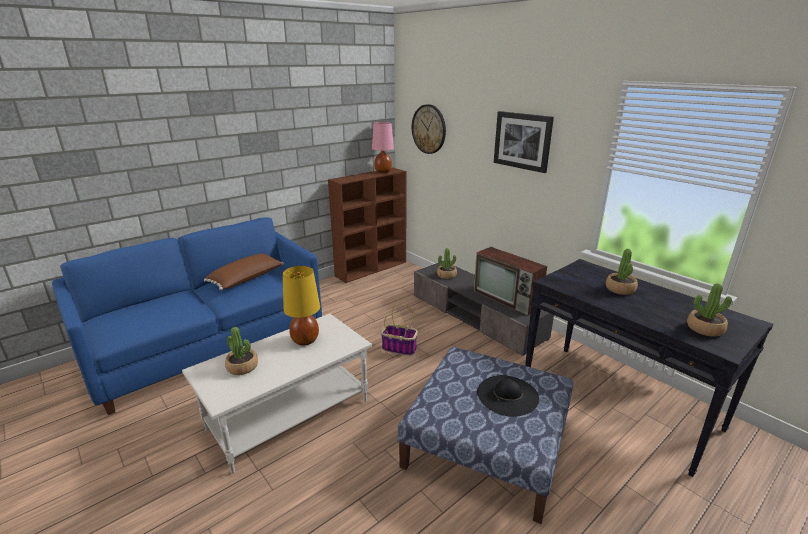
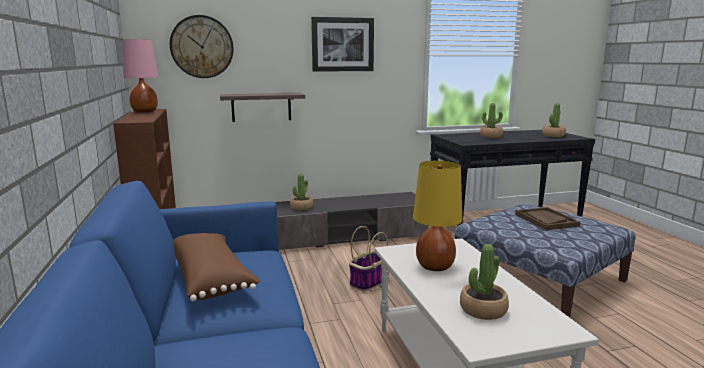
camera: 65 degrees left, 10 degrees down
television [474,247,547,316] -> none
black hat [477,375,539,417] -> brown tray [515,207,580,230]
none -> shelf [220,93,305,122]

